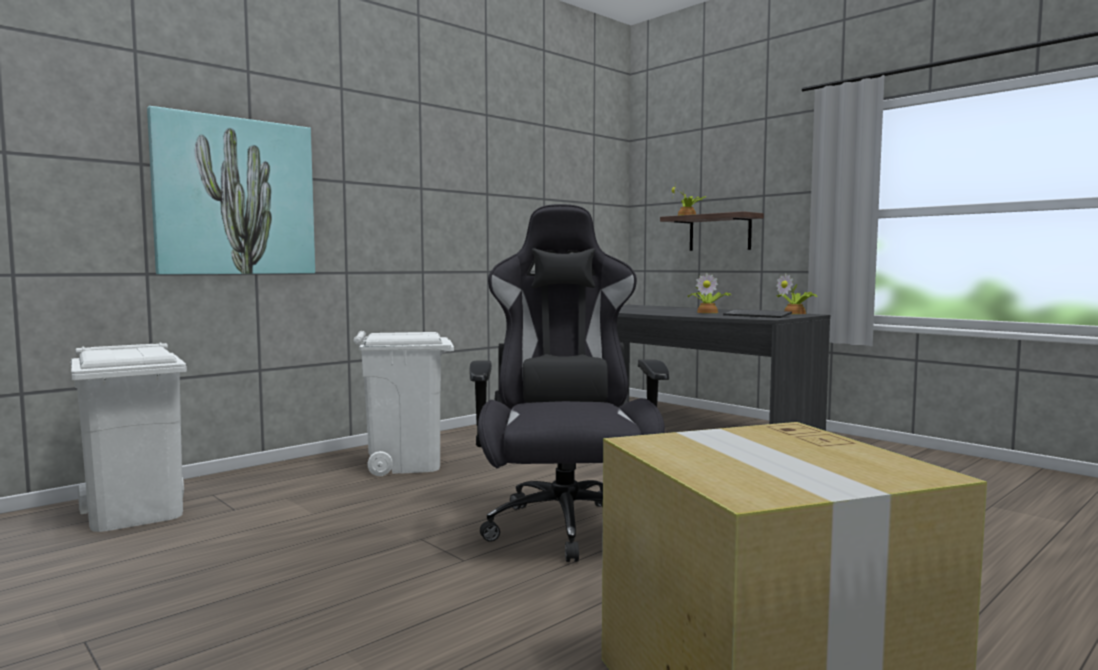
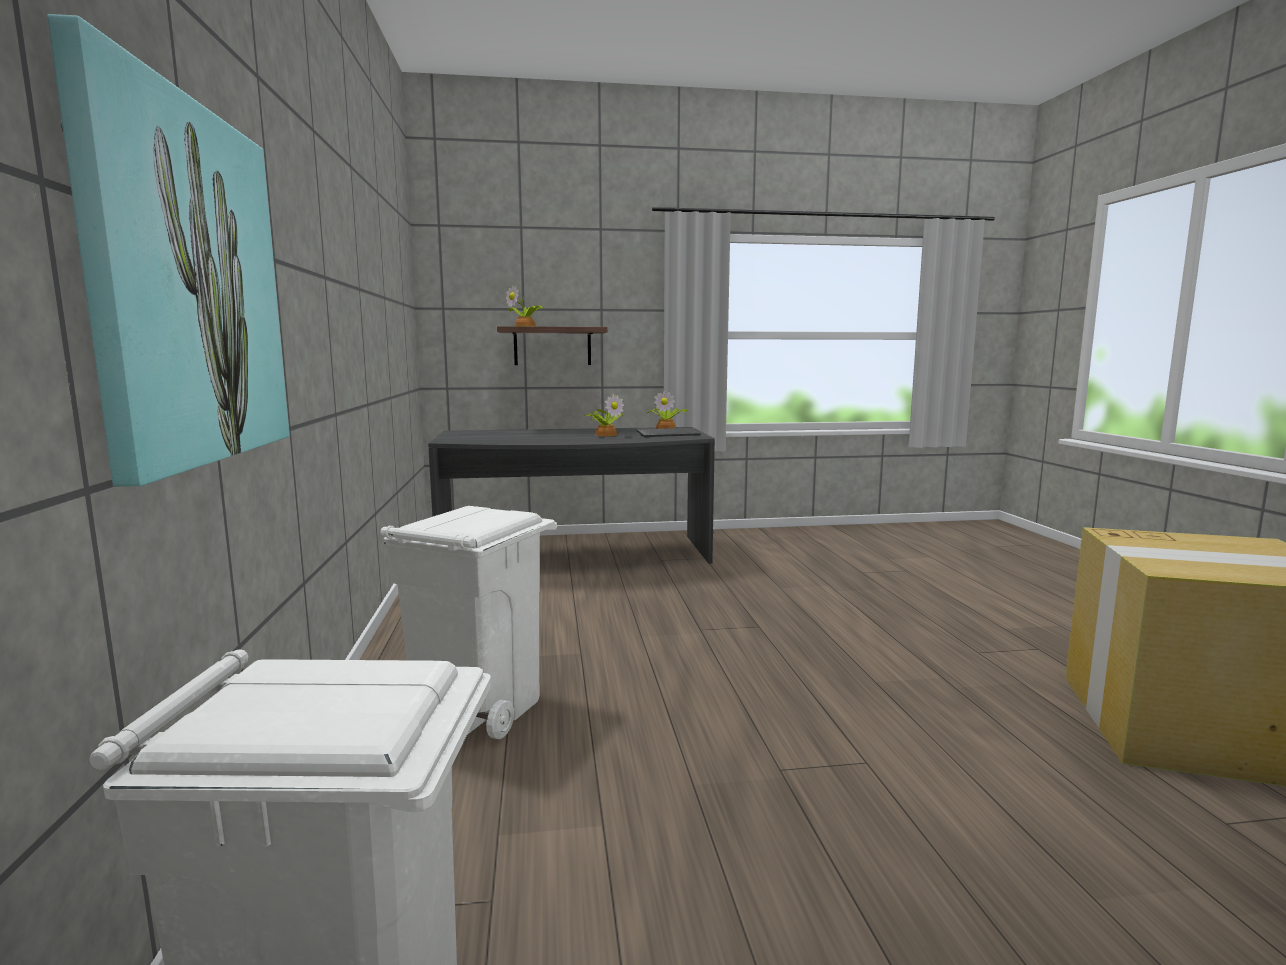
camera: 55 degrees left, 5 degrees up
black office chair [470,204,669,562] -> none

